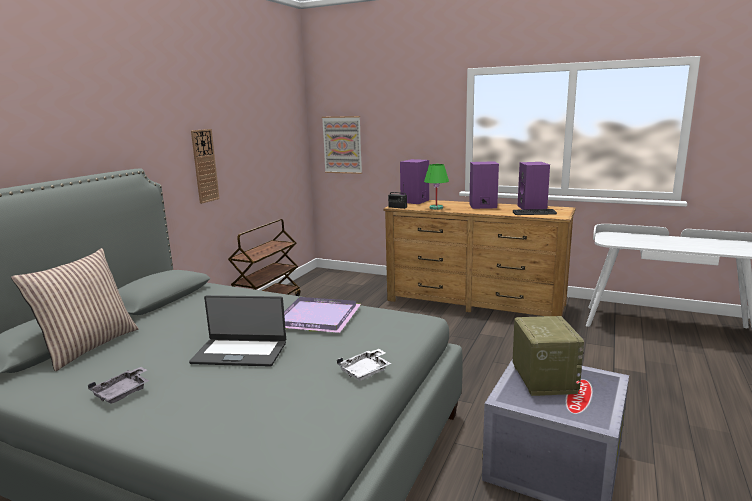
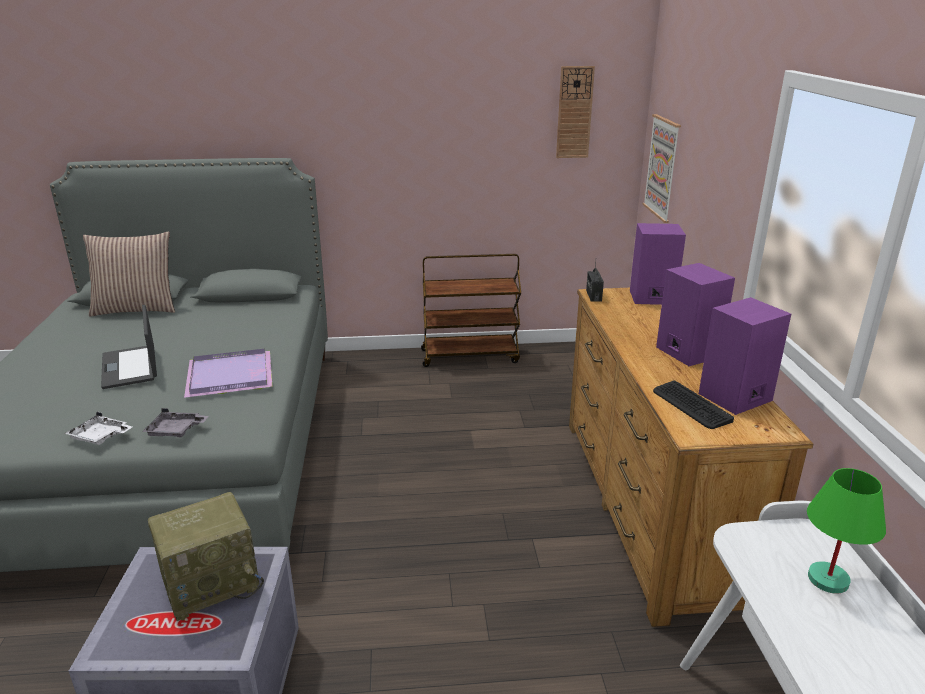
camera: 60 degrees right, 10 degrees up
grey tray [88,367,150,404] -> grey tray moved to [142,408,209,437]
wall clock [191,129,220,204] -> wall clock moved to [556,66,595,158]
green table lamp [424,164,449,210] -> green table lamp moved to [807,468,886,594]

